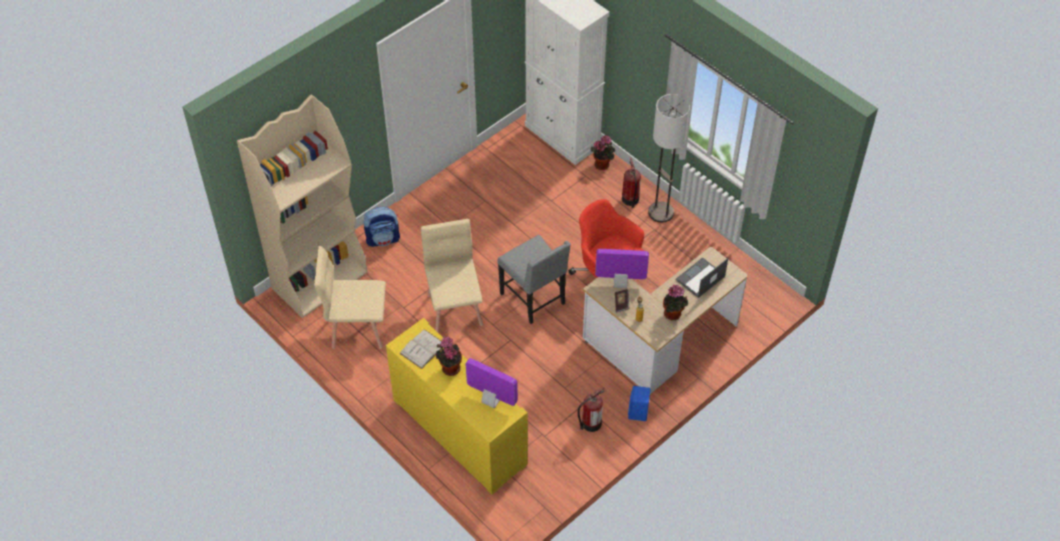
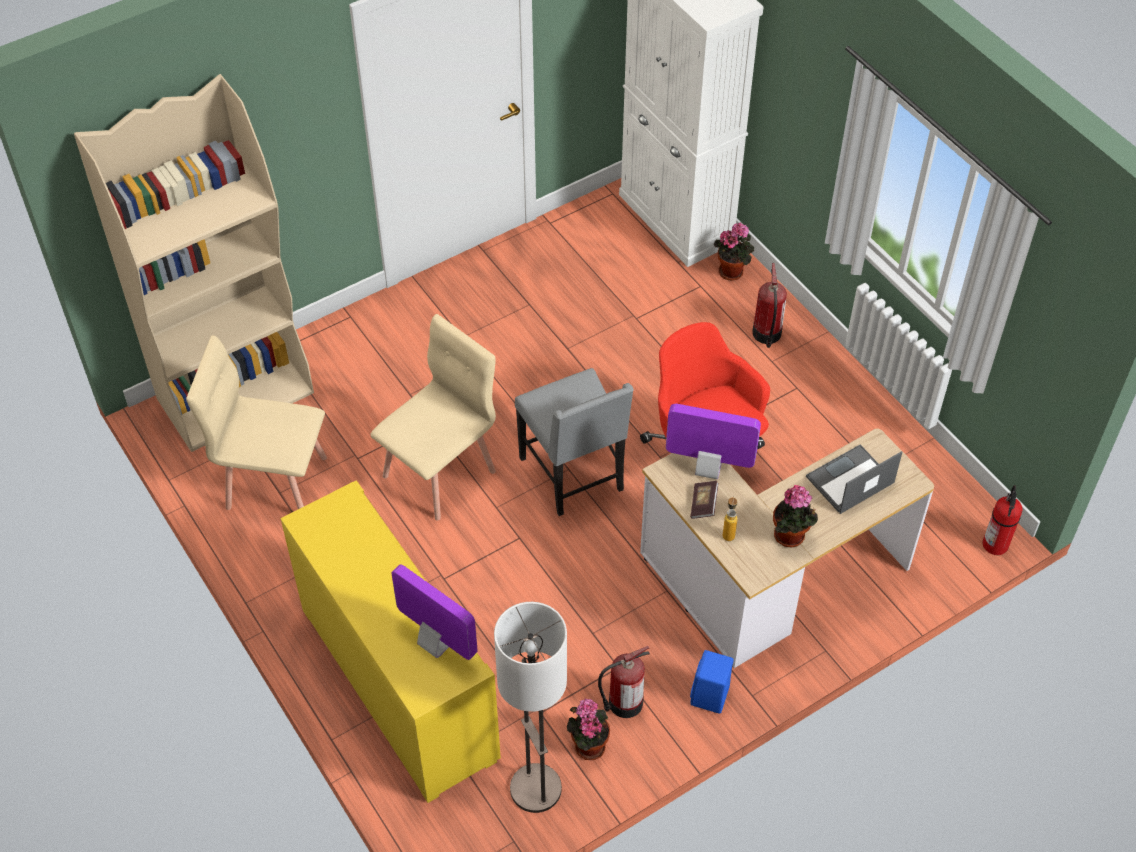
camera: 10 degrees right, 0 degrees up
backpack [364,207,400,247] -> none
white book [399,329,444,369] -> none
beige chair [421,219,483,333] -> beige chair turned 45 degrees clockwise [371,314,496,521]
potted plant [436,337,462,376] -> potted plant moved to [567,698,610,760]
floor lamp [648,94,690,223] -> floor lamp moved to [494,602,567,813]
none -> fire extinguisher [983,485,1022,555]

